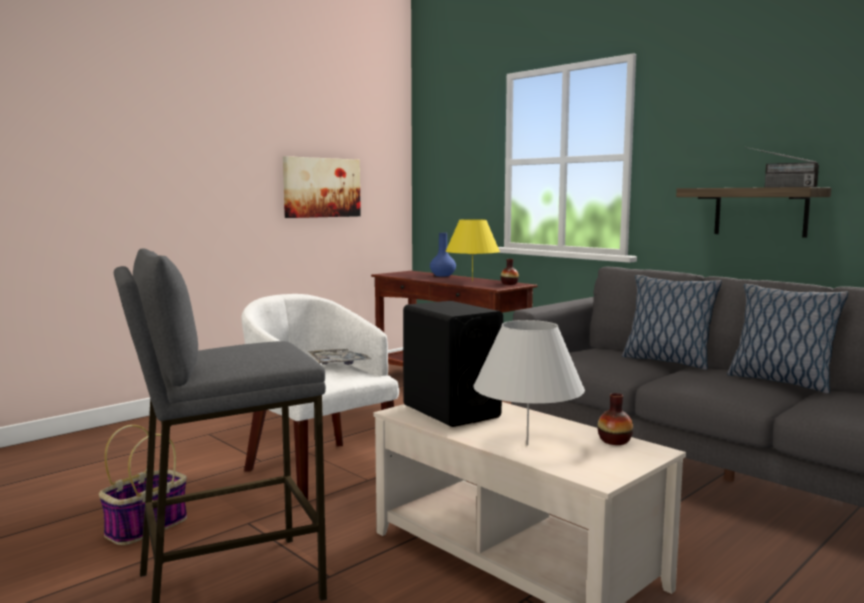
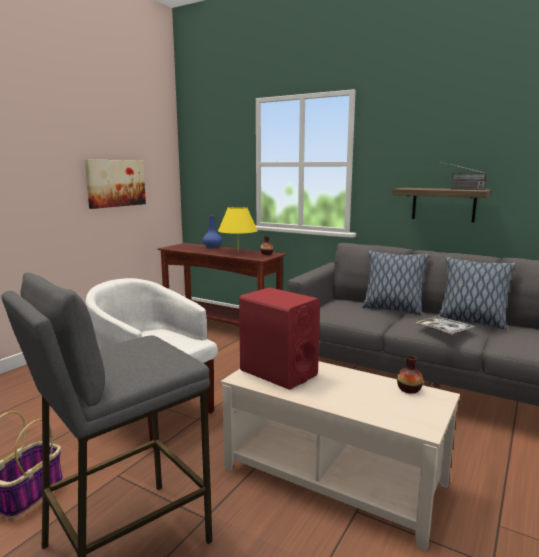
camera: 15 degrees left, 5 degrees up
tray [308,349,371,365] -> tray moved to [415,316,475,334]
black speaker [403,301,503,427] -> red speaker [239,287,320,390]
white table lamp [473,320,585,445] -> none

